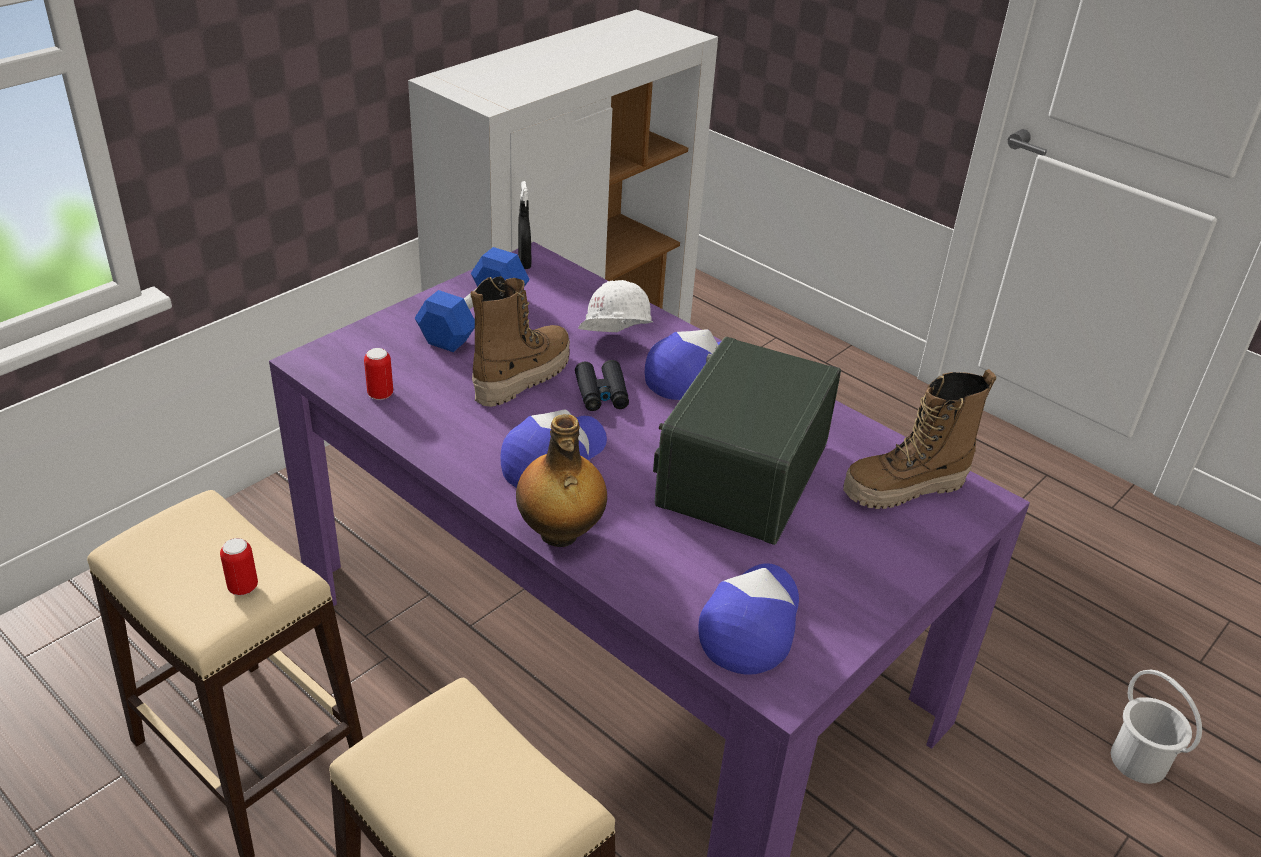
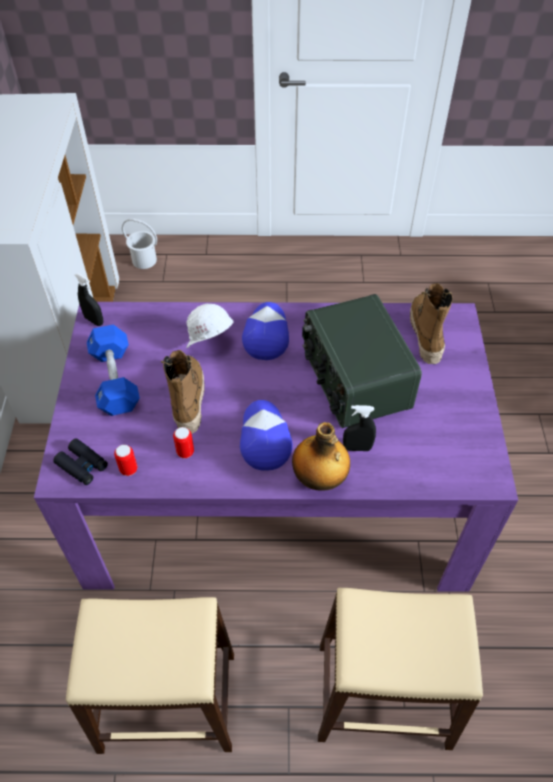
camera: 40 degrees left, 15 degrees up
can [220,538,258,596] -> can moved to [173,427,194,458]
black binoculars [575,360,629,411] -> black binoculars moved to [53,438,108,485]
cap [698,563,799,675] -> none
boot [843,369,996,509] -> boot turned 150 degrees clockwise [410,283,453,364]
white bucket [1111,670,1202,784] -> white bucket moved to [122,219,157,269]
none -> black spray bottle [343,405,376,451]

